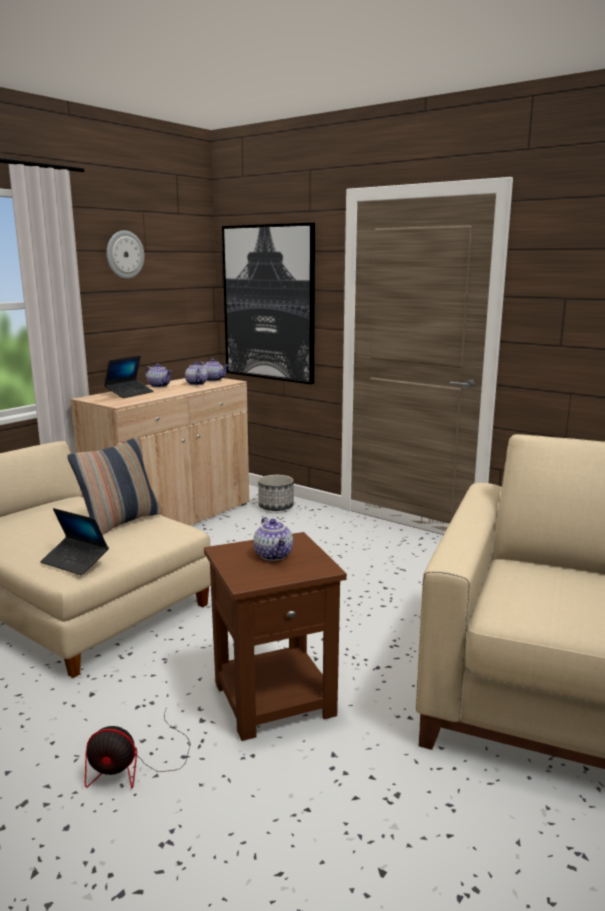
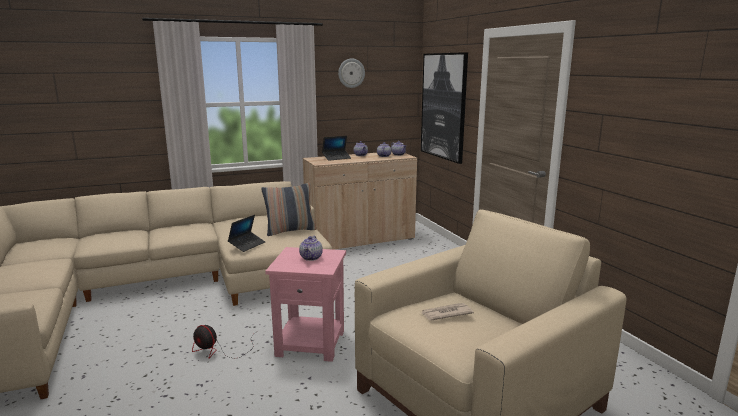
camera: 30 degrees right, 0 degrees up
laptop [40,508,109,575] -> laptop turned 120 degrees counterclockwise [228,215,265,252]
brown side table [204,532,347,741] -> pink side table [265,247,346,362]
planter [258,475,294,511] -> none
none -> newspaper [422,303,474,320]

